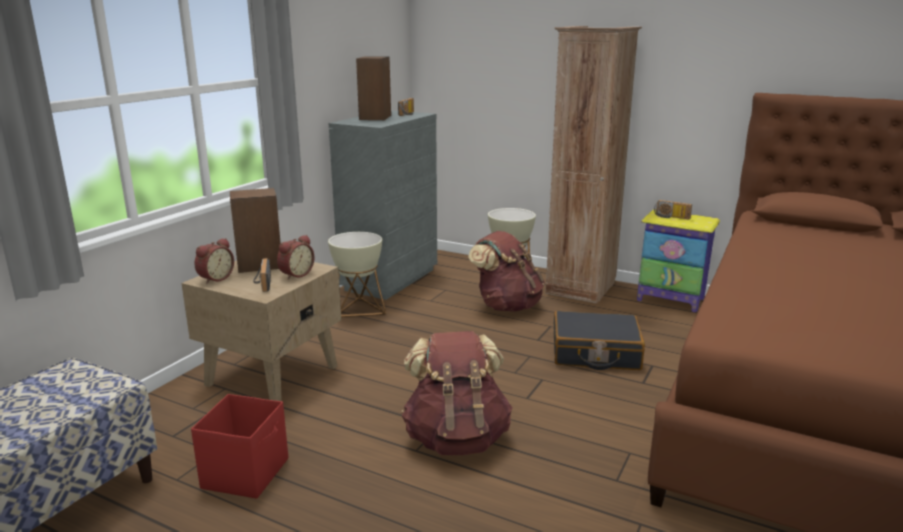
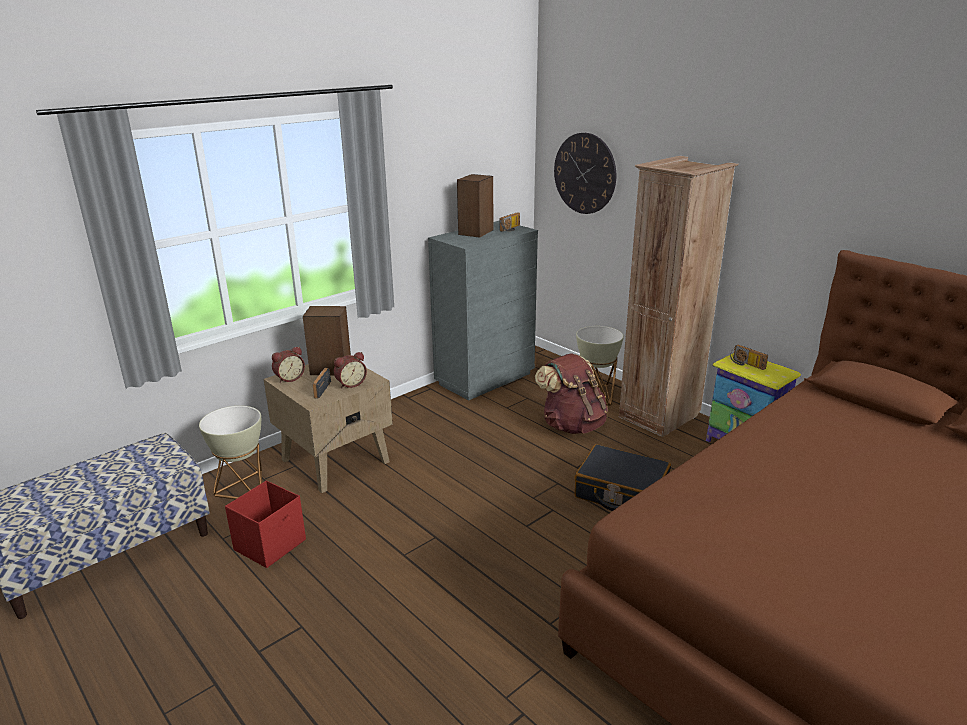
camera: 20 degrees right, 5 degrees up
planter [328,232,386,317] -> planter moved to [199,406,262,499]
brown backpack [401,331,513,455] -> none
none -> wall clock [554,133,616,214]

